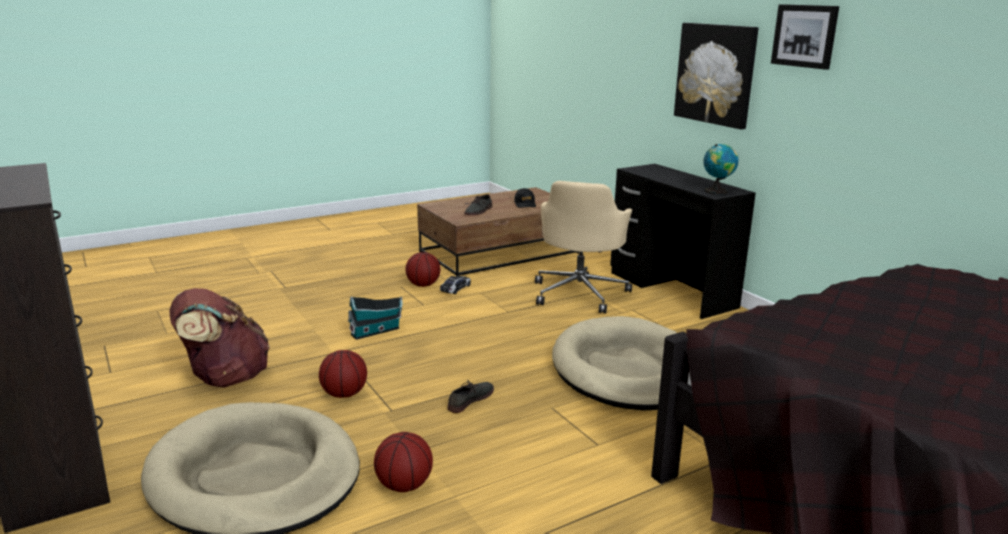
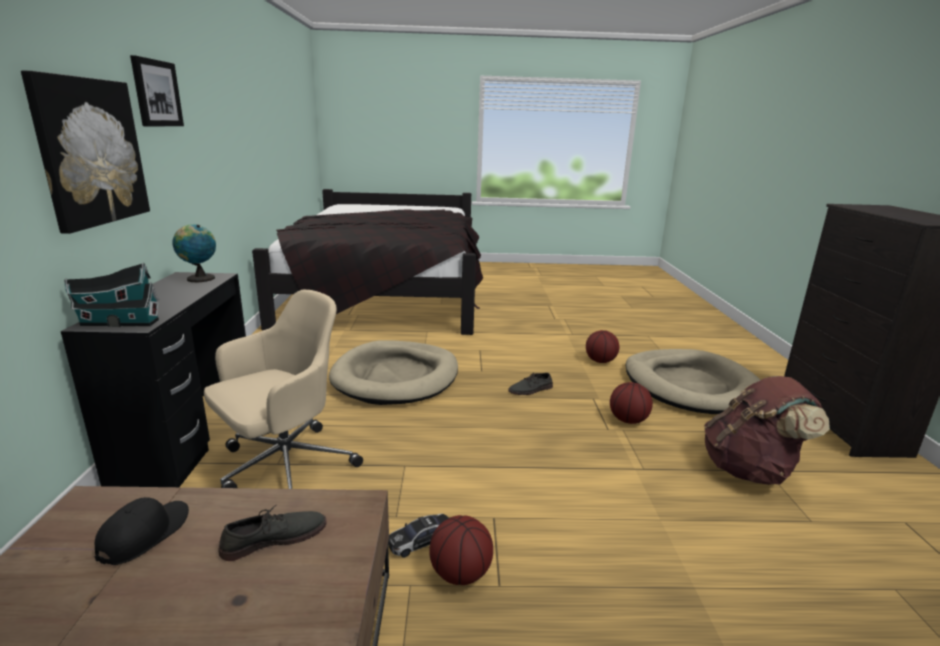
camera: 150 degrees left, 0 degrees up
toy house [348,296,402,340] -> toy house moved to [64,263,159,327]

